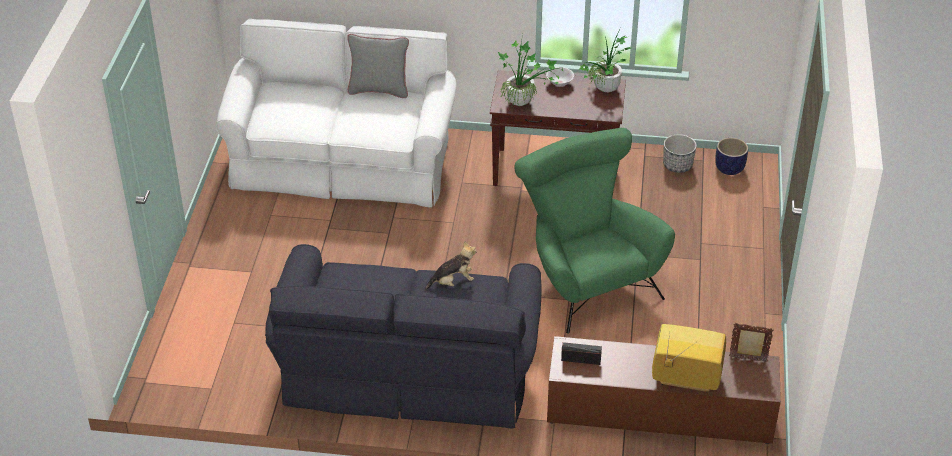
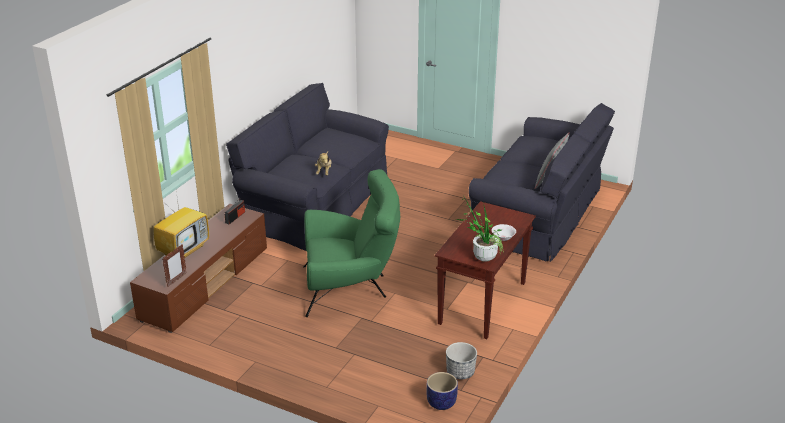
camera: 110 degrees right, 10 degrees down
white sofa [215,19,456,208] -> black sofa [469,103,615,262]
potted plant [498,34,563,107] -> none

